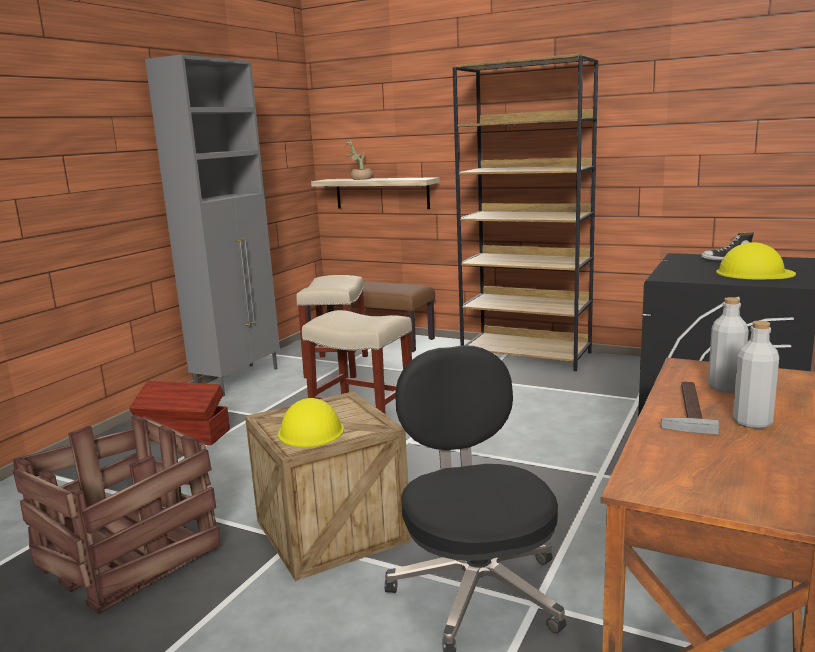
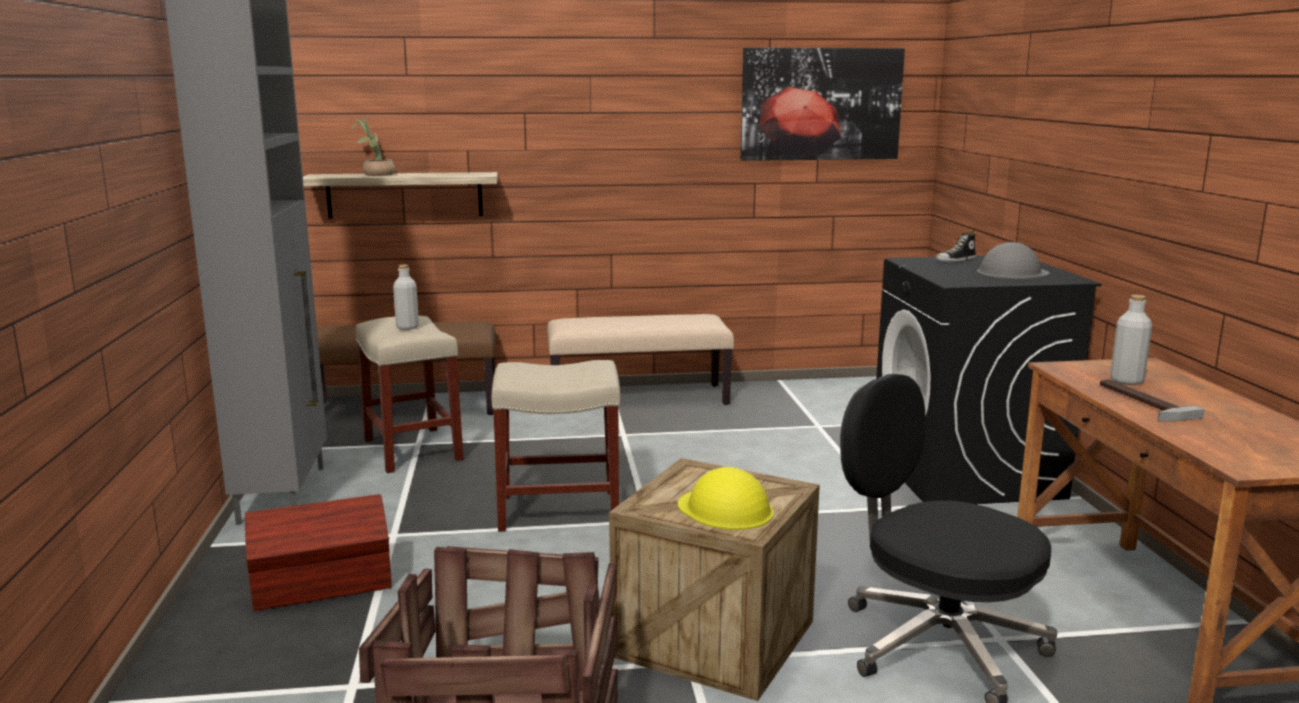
camera: 35 degrees left, 0 degrees up
brown bookcase [453,54,598,371] -> beige bench [547,314,734,405]
yellow hard hat [716,242,796,279] -> grey hard hat [977,242,1050,279]
grey bottle [733,321,779,429] -> grey bottle moved to [393,265,419,330]
none -> picture [741,48,905,161]

